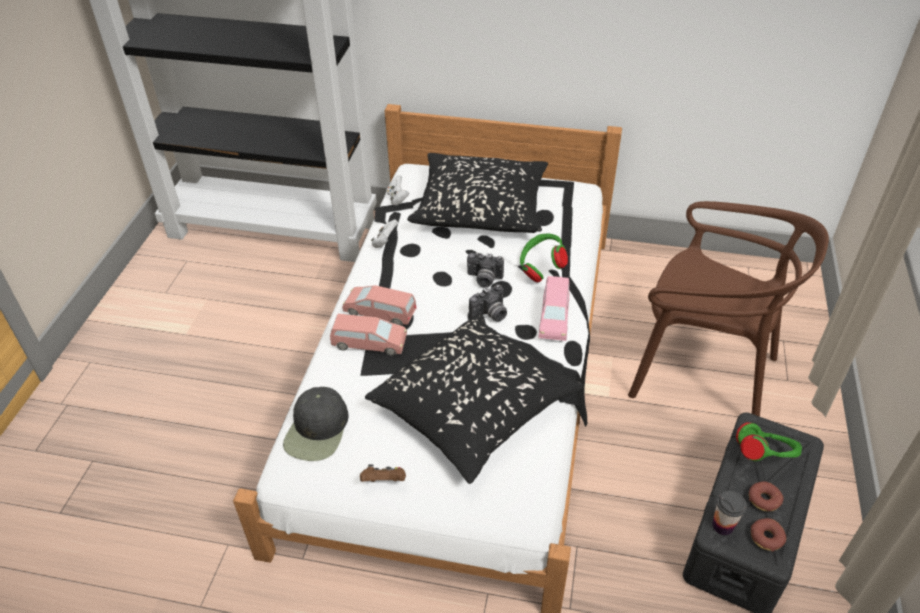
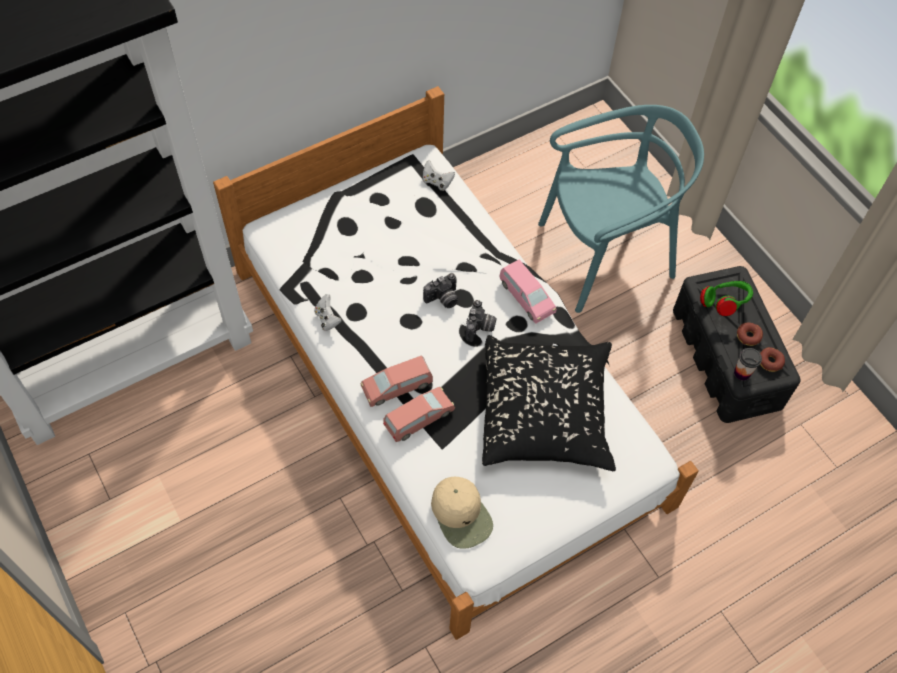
camera: 45 degrees left, 15 degrees up
black cap [283,387,348,461] -> beige cap [431,477,493,549]
brown game controller [360,464,406,482] -> none
white game controller [386,175,409,206] -> white game controller moved to [423,160,455,191]
black pillow [407,153,548,233] -> none
green headphones [520,233,568,283] -> none
brown chair [628,201,829,417] -> turquoise chair [538,105,704,313]

